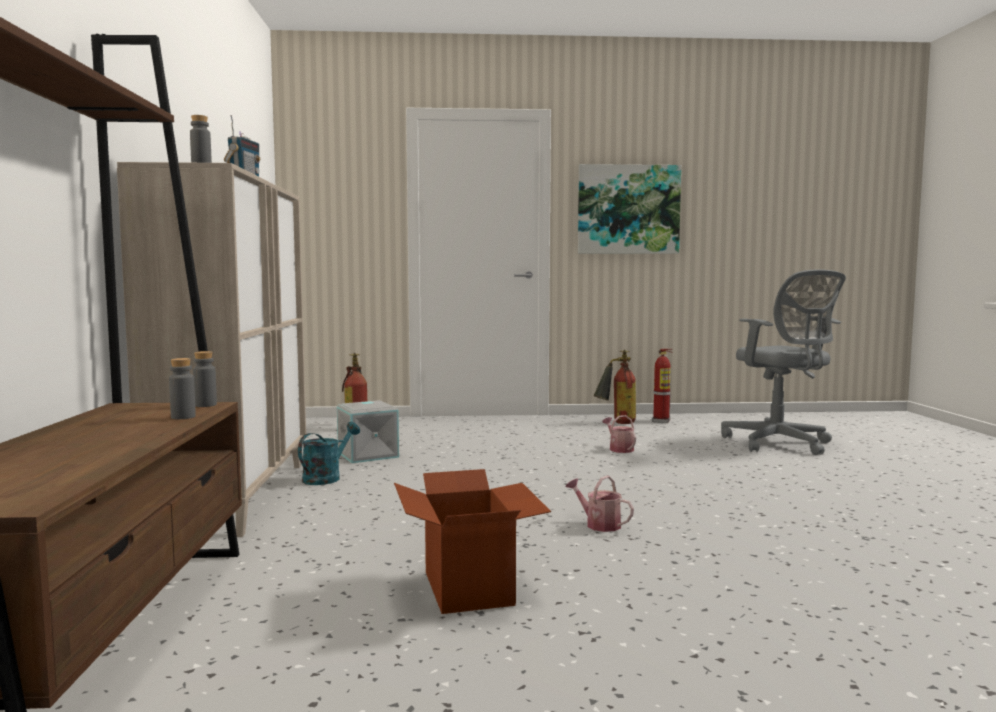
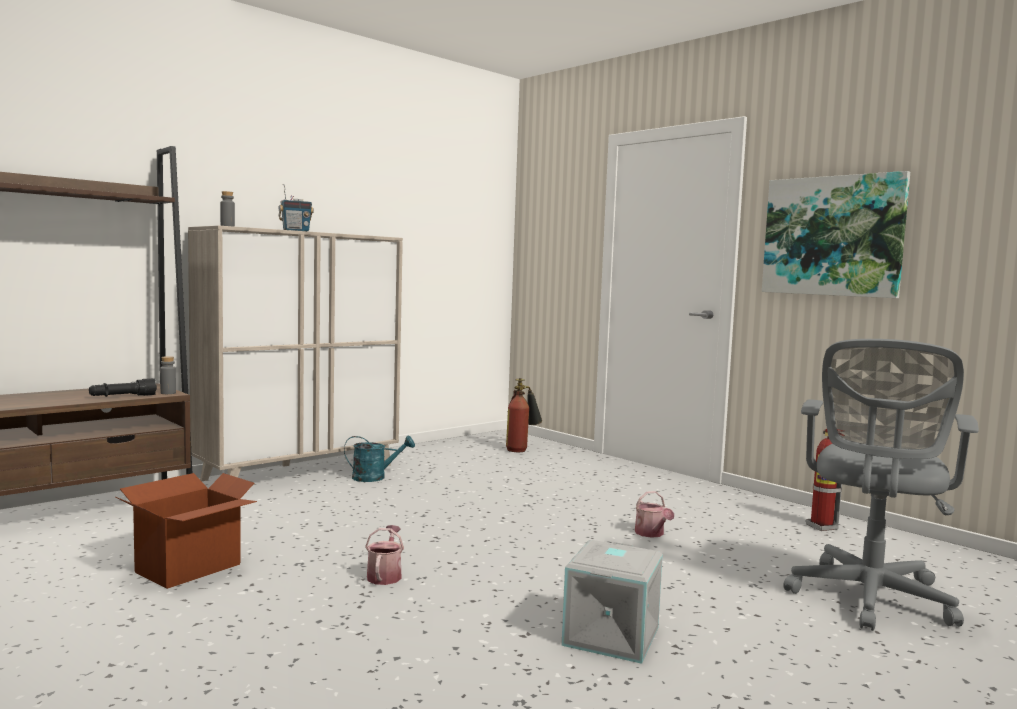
camera: 50 degrees right, 0 degrees up
grey bottle [169,358,196,419] -> black flashlight [89,378,157,397]
grey storage box [337,400,399,463] -> grey storage box moved to [561,540,663,664]
fire extinguisher [593,350,636,424] -> none
watering can [603,415,636,453] -> watering can turned 135 degrees clockwise [635,491,674,538]

